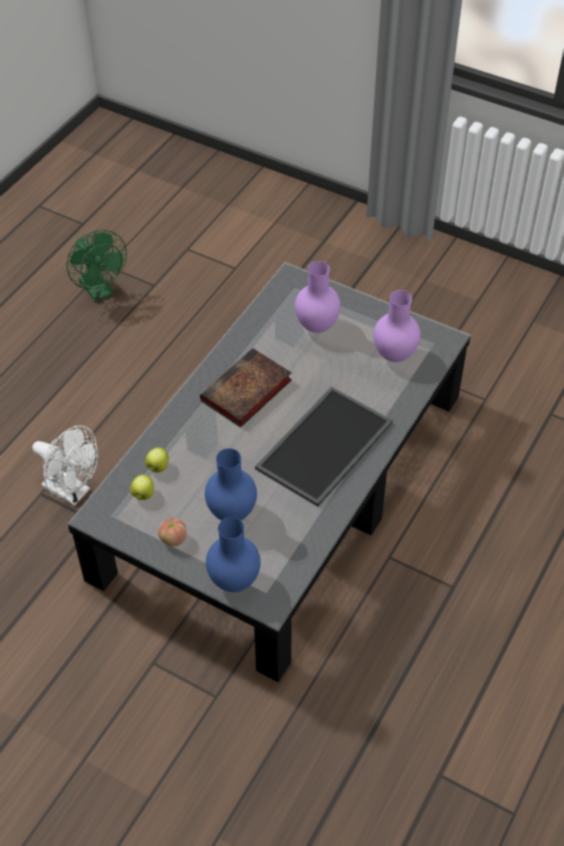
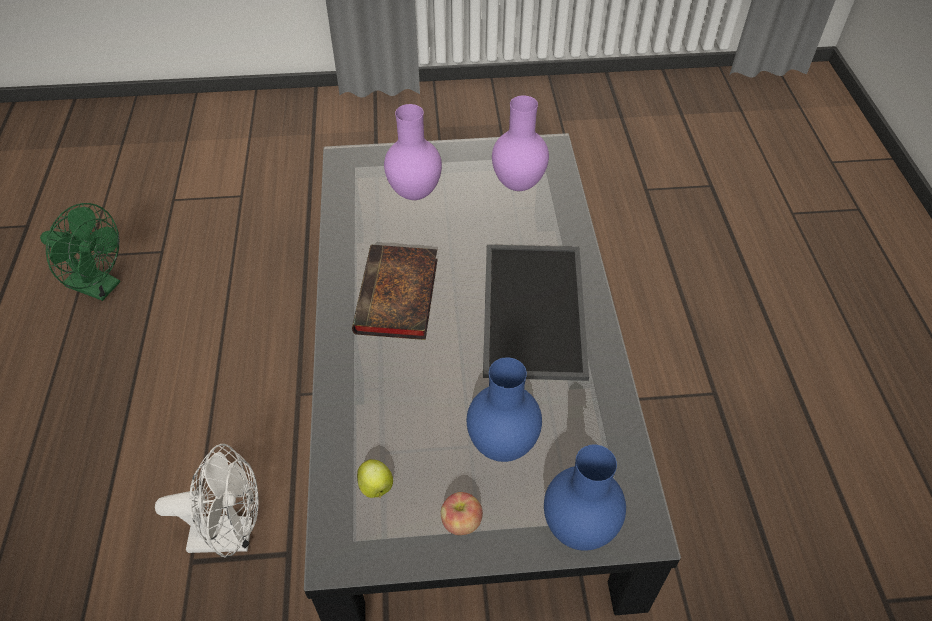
camera: 35 degrees left, 0 degrees up
apple [145,447,169,473] -> none

